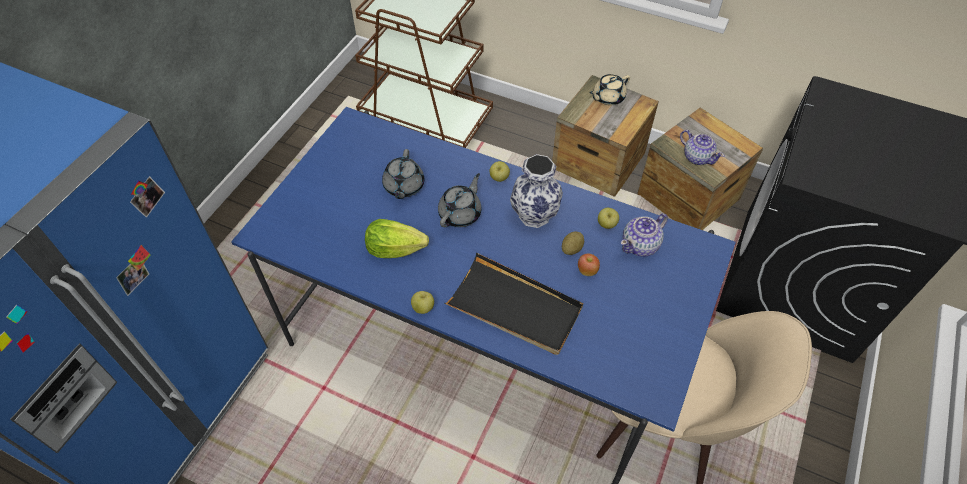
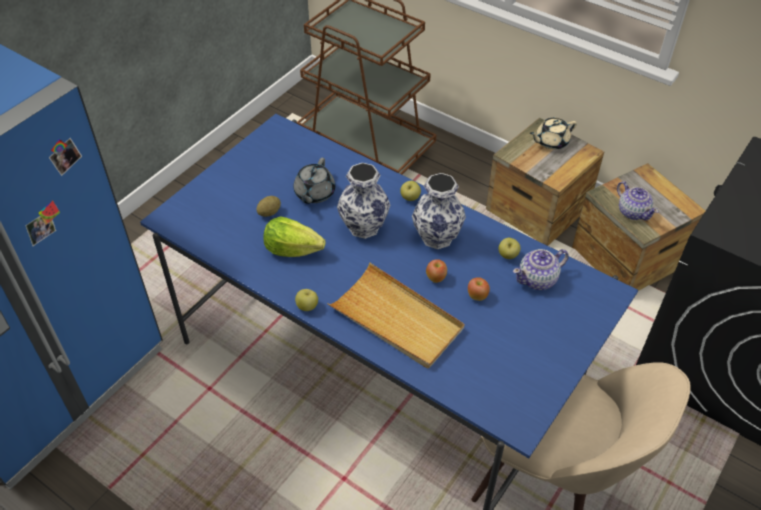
camera: 10 degrees right, 5 degrees down
grey teapot [438,173,482,227] -> vase [337,163,390,239]
black tray [445,253,583,355] -> beige tray [327,263,465,368]
potato [562,232,584,255] -> potato moved to [256,196,281,217]
none -> apple [426,259,447,283]

